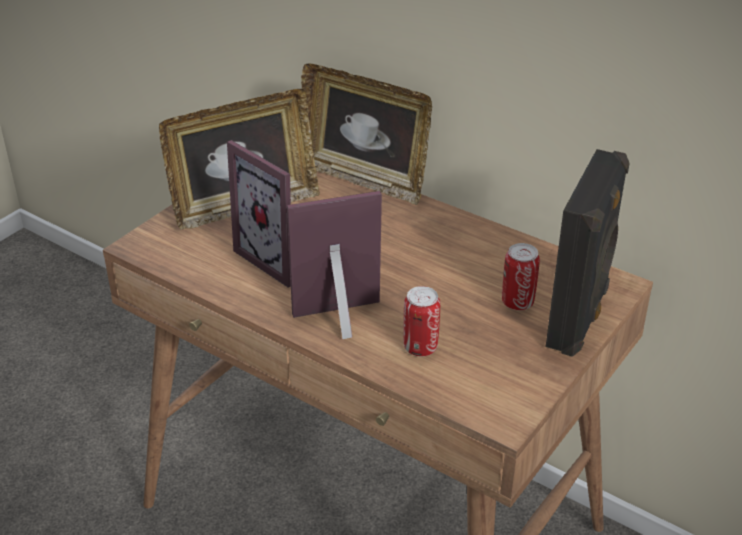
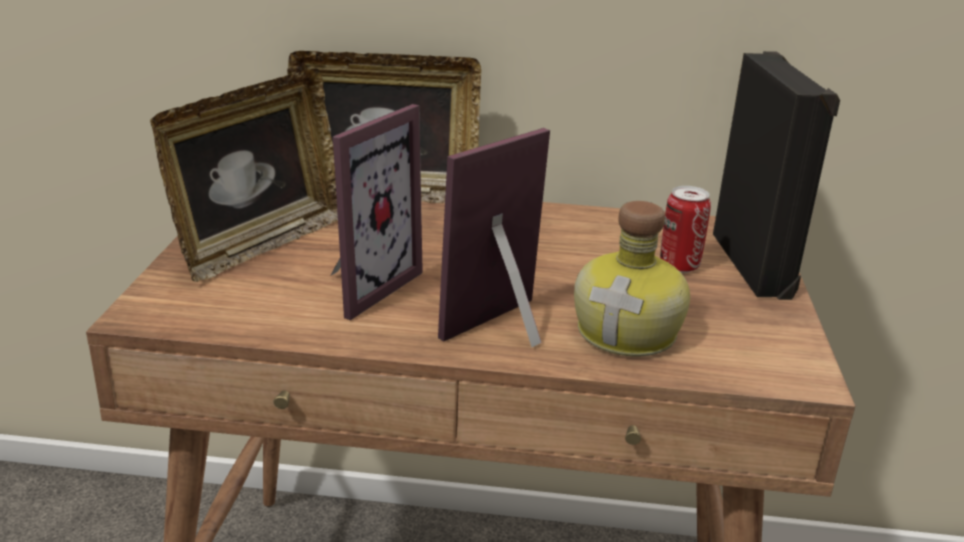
camera: 30 degrees left, 10 degrees down
picture frame [227,140,291,288] -> picture frame turned 75 degrees counterclockwise [330,104,423,320]
can [403,286,440,356] -> bottle [574,201,690,356]

